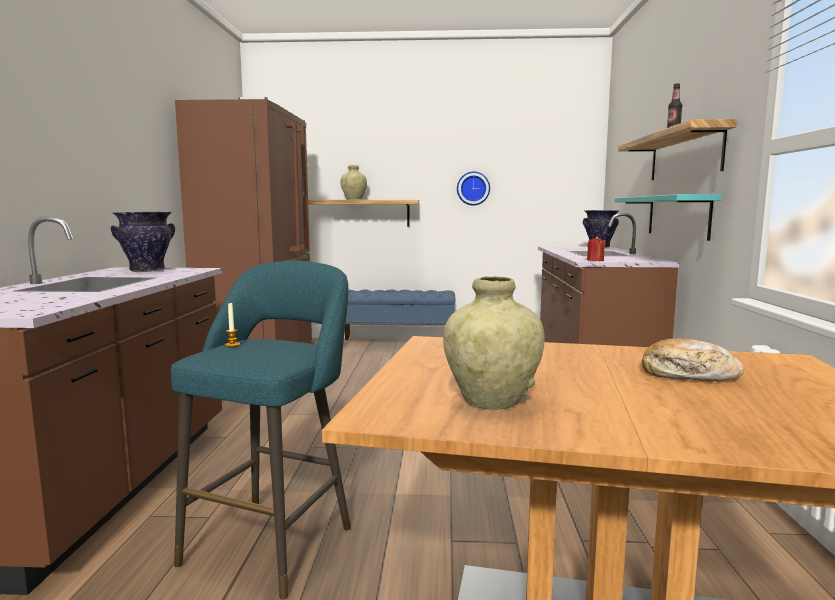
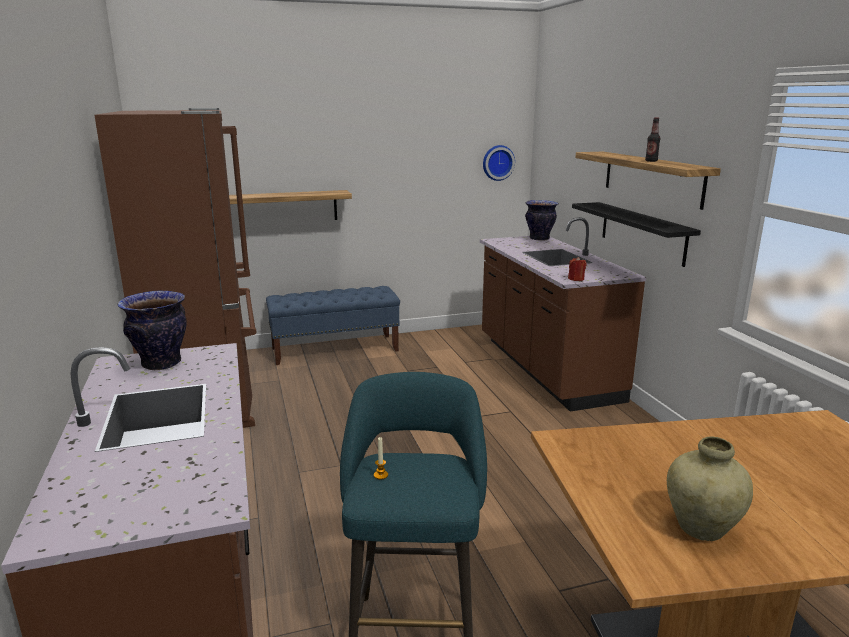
camera: 20 degrees left, 10 degrees up
beige vase [340,165,367,200] -> none
wall clock [457,172,490,205] -> wall clock moved to [483,145,515,181]
turquoise shelf [615,194,722,241] -> black shelf [572,202,701,267]
bread [642,338,744,381] -> none

